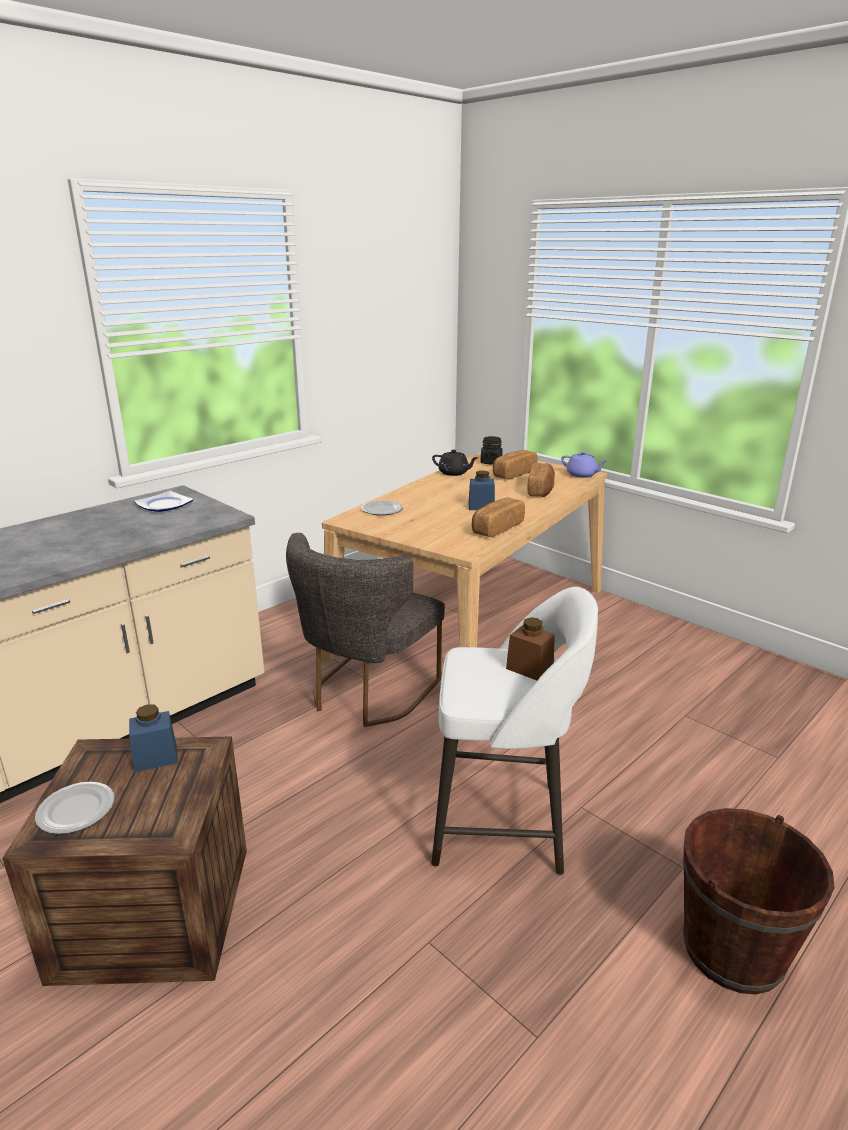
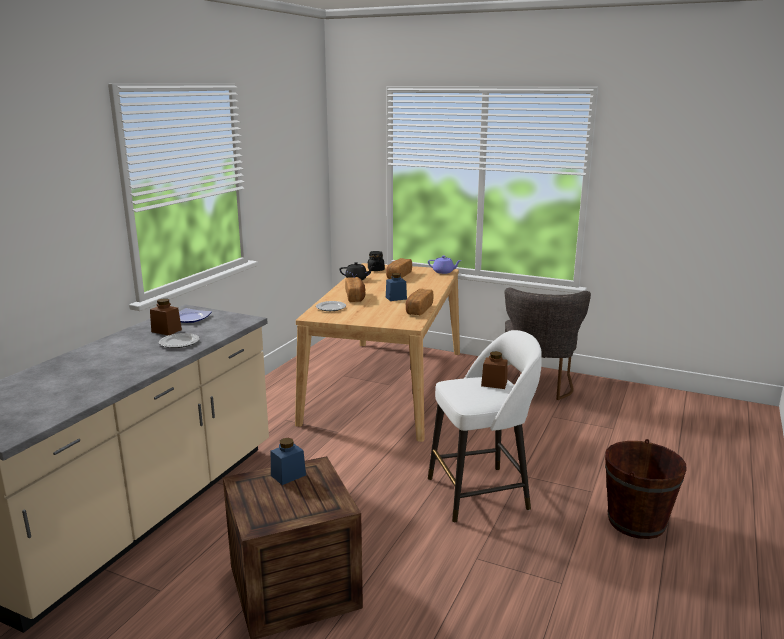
camera: 20 degrees left, 5 degrees down
plate [35,782,114,834] -> plate moved to [159,333,200,348]
grey chair [286,533,445,727] -> grey chair moved to [505,288,591,400]
bread [527,463,555,497] -> bread moved to [345,277,365,302]
none -> brown jar [150,299,182,335]

